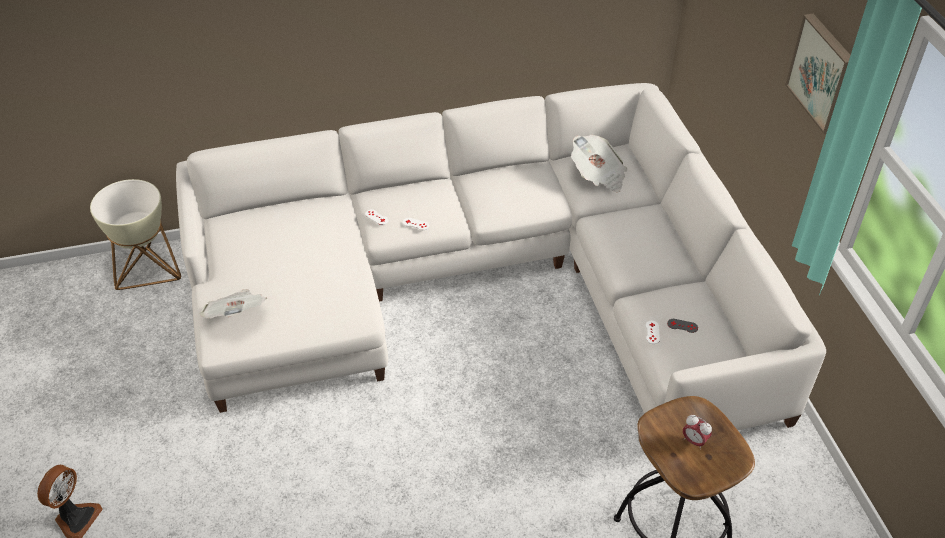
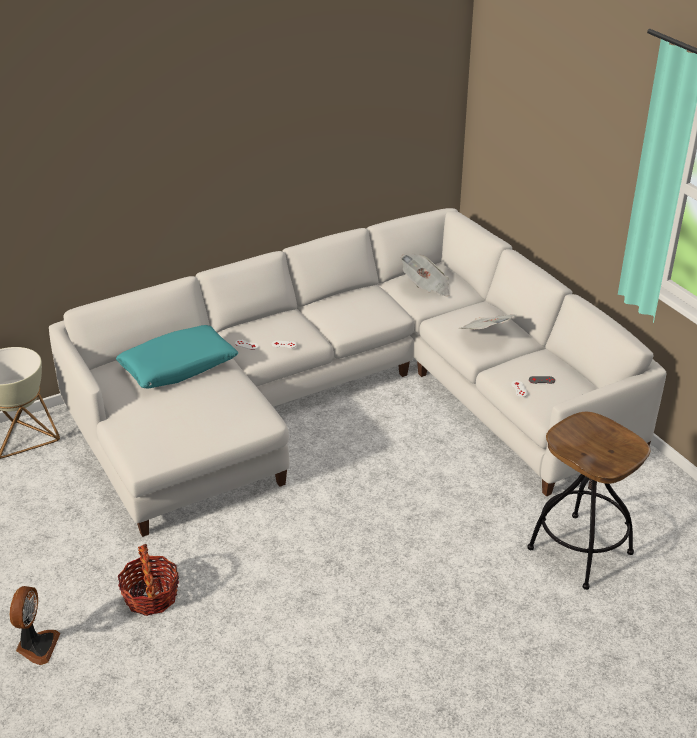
camera: 15 degrees left, 10 degrees down
newspaper [200,289,268,318] -> newspaper moved to [458,314,515,329]
alarm clock [683,415,712,450] -> none
picture [785,14,851,134] -> none
none -> turquoise pillow [116,325,238,389]
none -> basket [118,544,179,616]

